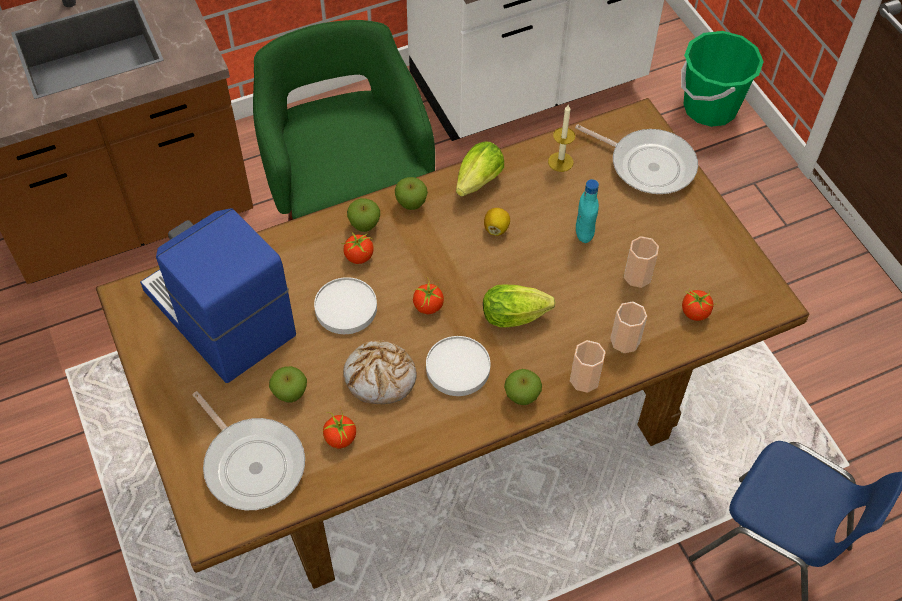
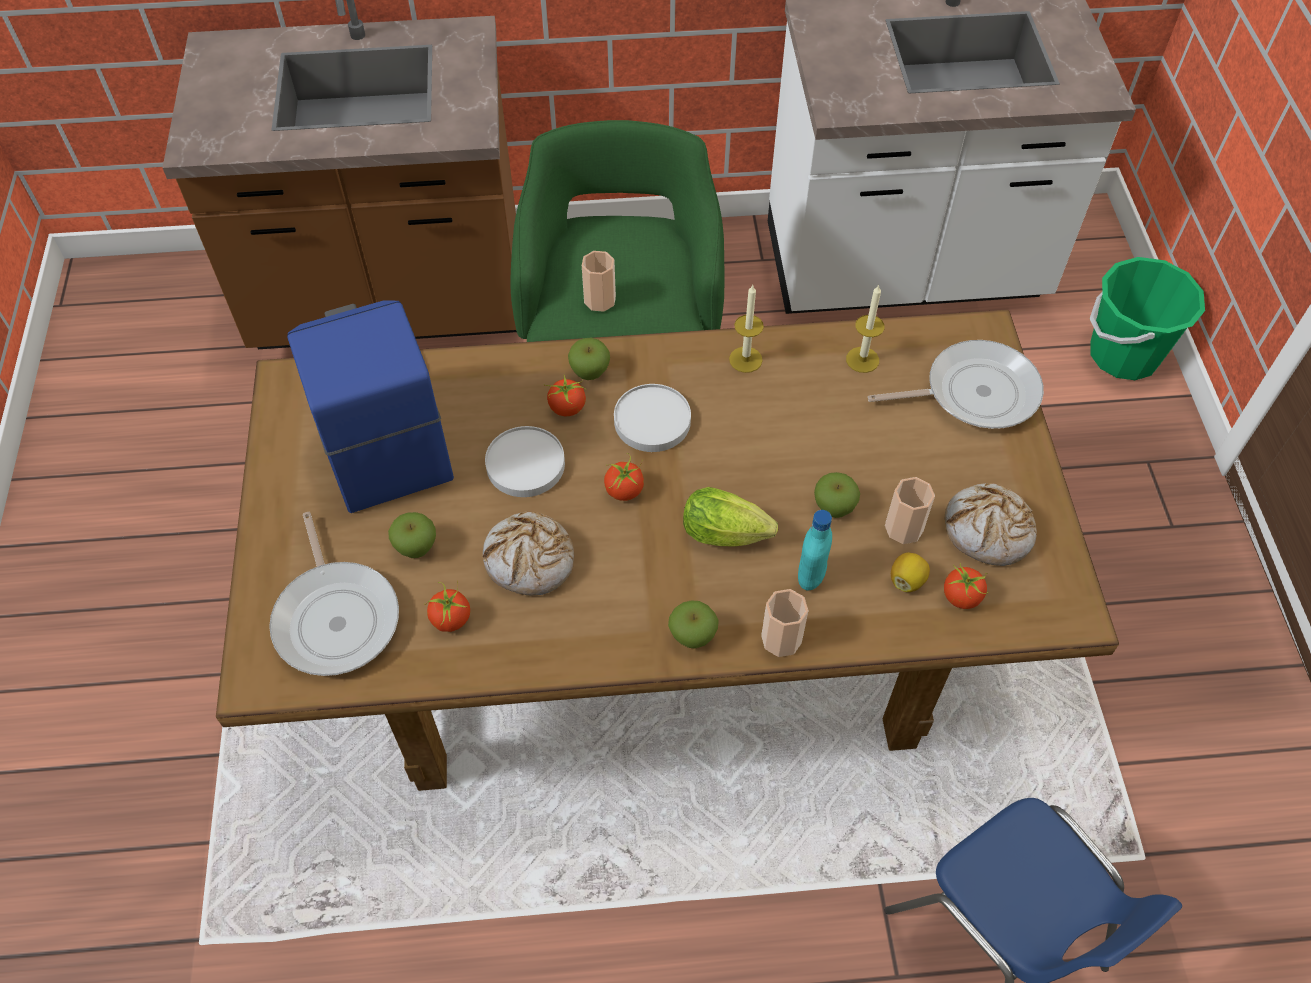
camera: 20 degrees right, 0 degrees up
apple [395,177,428,210] -> apple moved to [814,472,860,518]
white plate [426,336,490,396] -> white plate moved to [614,384,691,452]
lettuce [456,142,504,197] -> candle [729,285,764,373]
lemon [484,208,510,236] -> lemon moved to [891,552,930,592]
frying pan [575,124,698,194] -> frying pan turned 60 degrees counterclockwise [868,340,1044,429]
turquoise bottle [576,179,599,243] -> turquoise bottle moved to [798,510,832,591]
cup [610,302,647,353] -> cup moved to [582,251,616,312]
none -> bread [945,483,1037,566]

